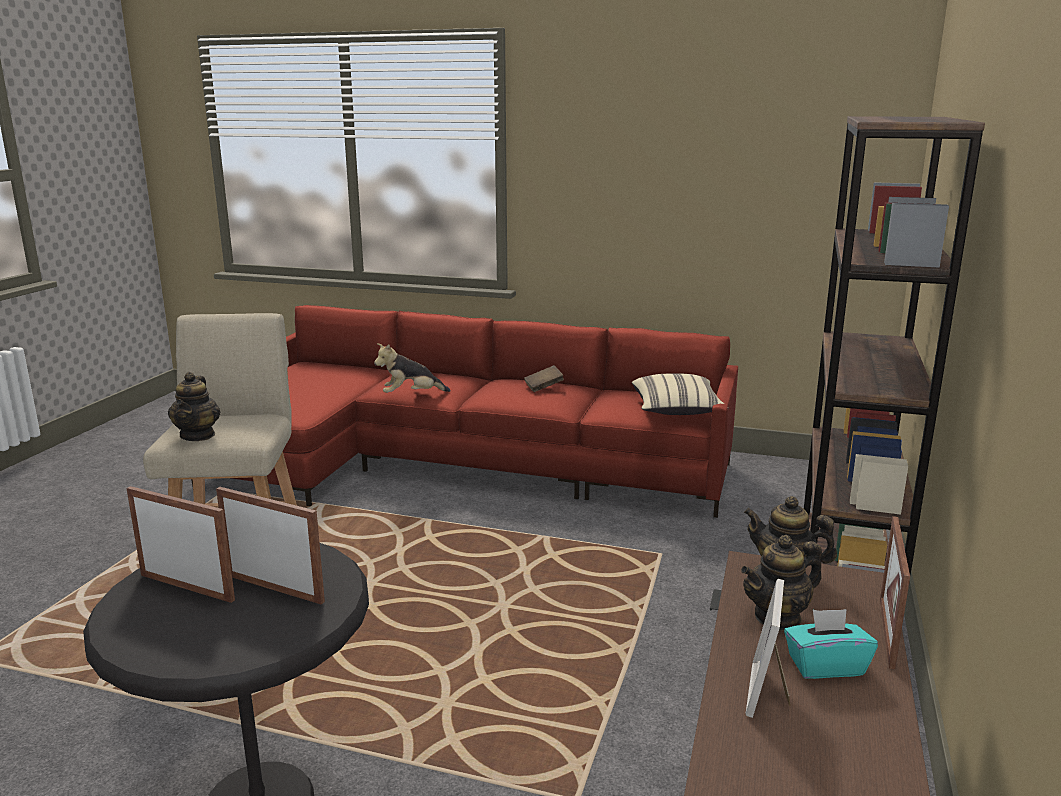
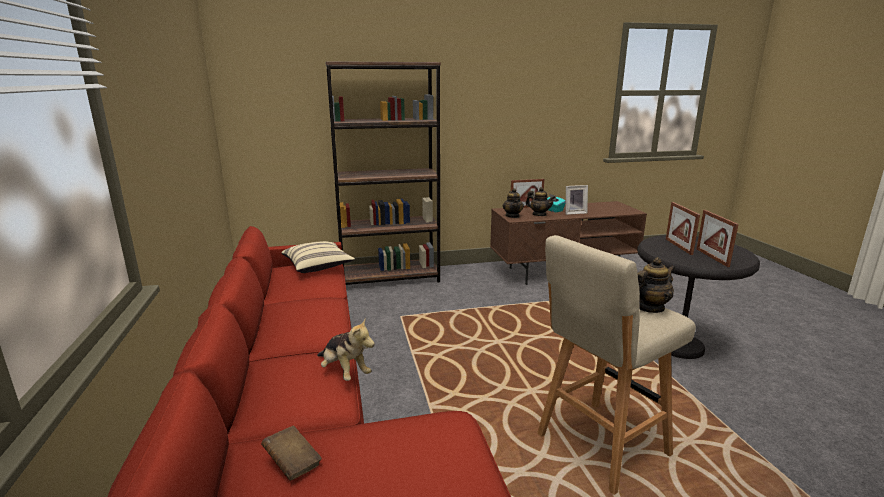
camera: 120 degrees left, 0 degrees up
brown book [524,365,564,392] -> brown book moved to [261,425,322,481]

